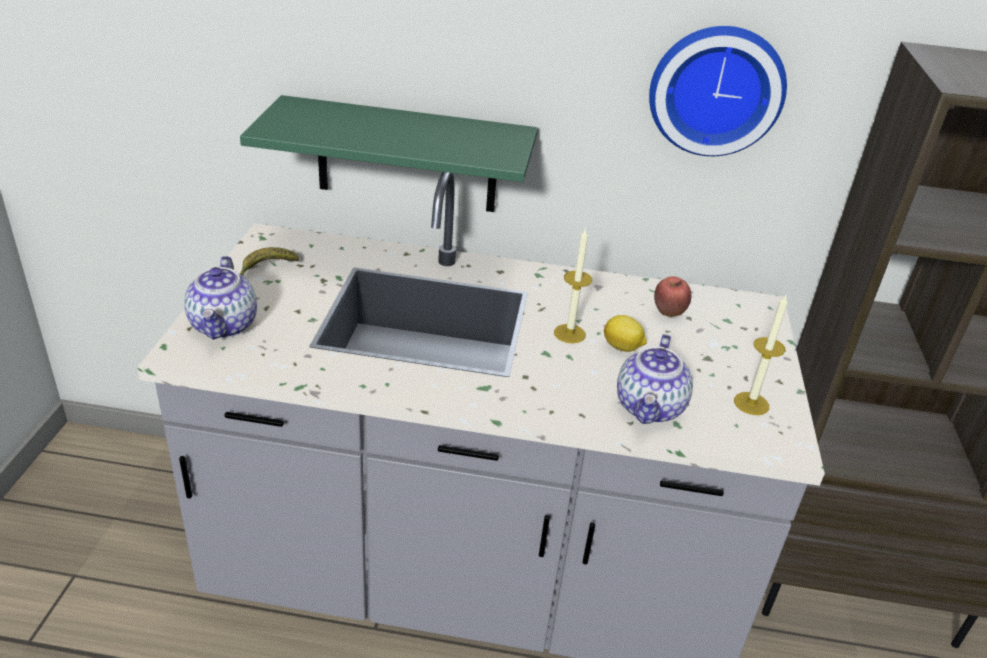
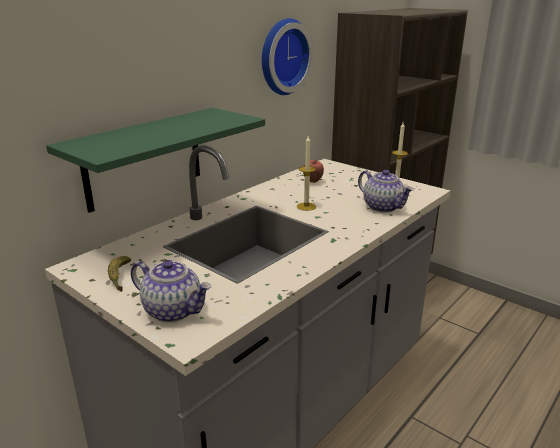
camera: 55 degrees left, 10 degrees down
lemon [604,315,647,352] -> none

